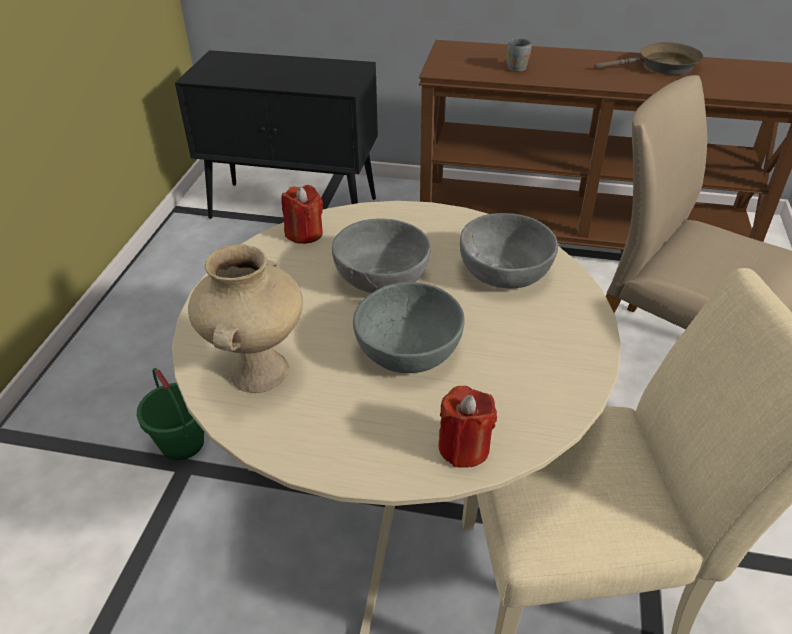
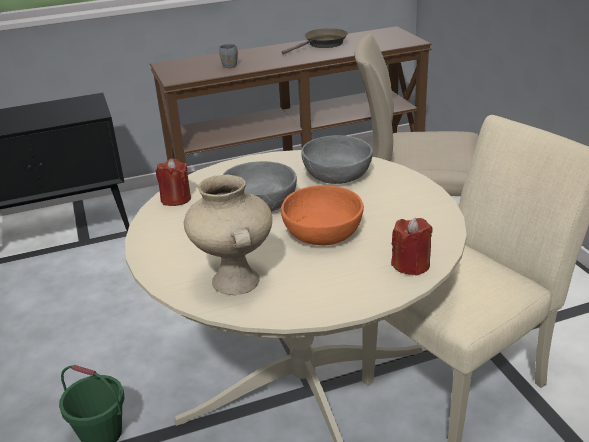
camera: 30 degrees left, 10 degrees down
grey bowl [353,282,465,373] -> orange bowl [281,185,364,245]

